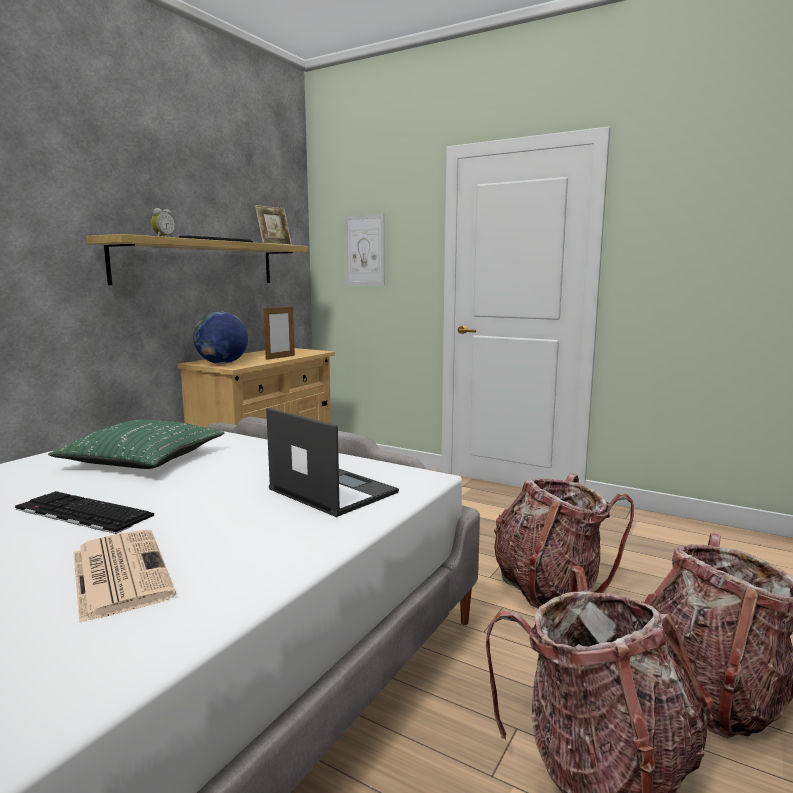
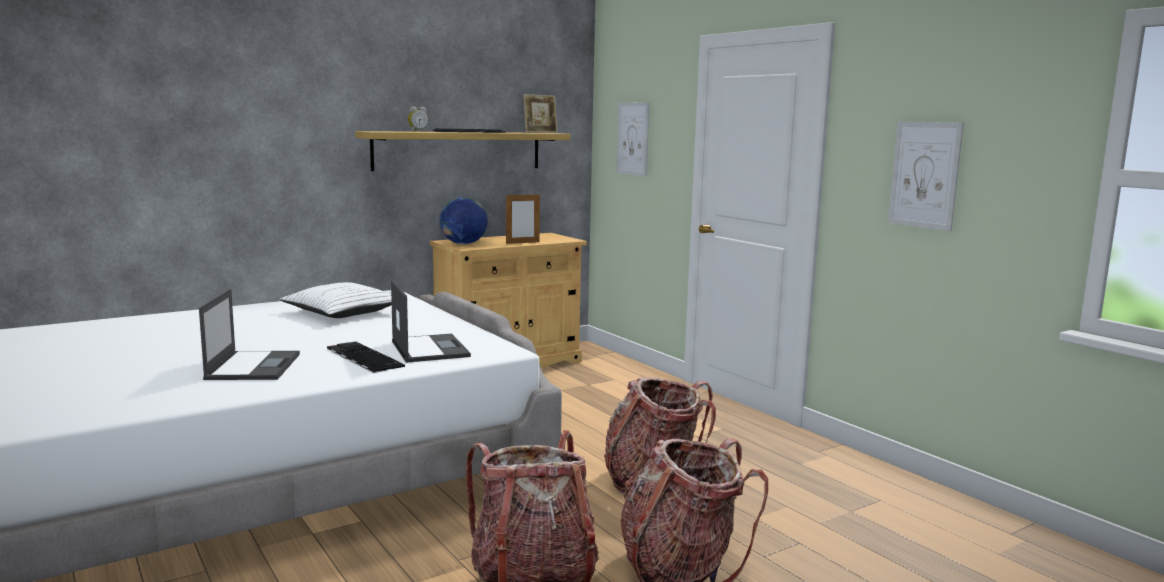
camera: 25 degrees right, 0 degrees up
keyboard [15,491,154,534] -> keyboard moved to [327,341,405,373]
green pillow [48,419,224,469] -> white pillow [280,282,392,318]
newspaper [74,530,176,623] -> laptop [199,289,300,380]
none -> picture [888,121,964,231]

